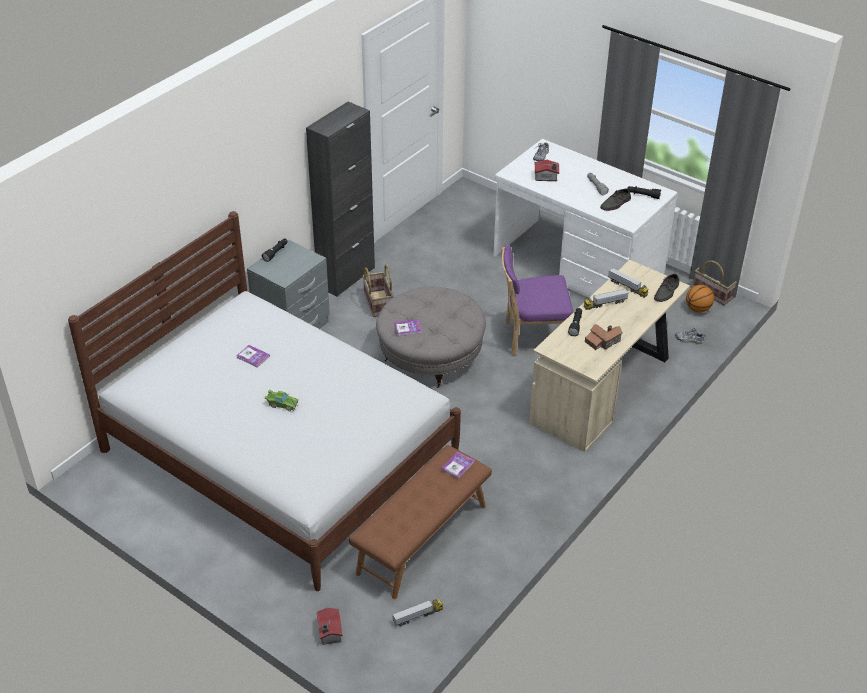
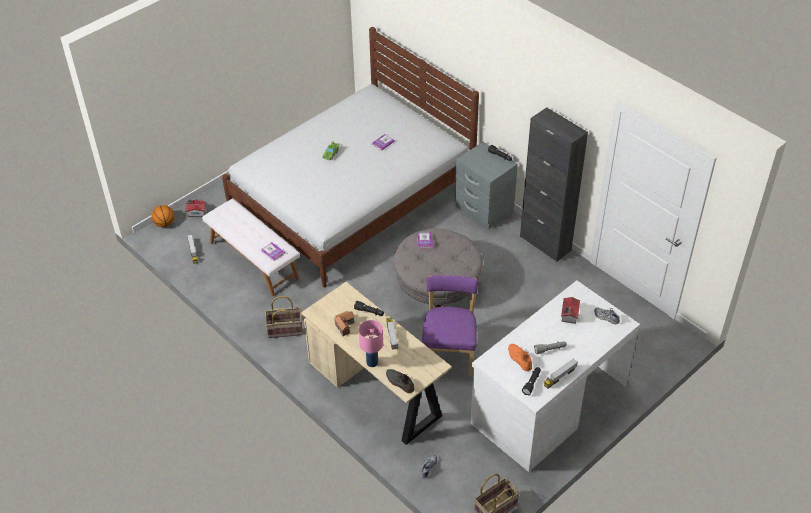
camera: 100 degrees right, 5 degrees up
brown bench [349,445,492,599] -> white bench [202,199,300,296]
basket [363,264,394,317] -> basket moved to [265,296,303,338]
grey shoe [600,188,631,211] -> orange shoe [508,344,532,371]
toy truck [608,268,649,297] -> toy truck moved to [544,358,578,389]
basketball [686,285,714,312] -> basketball moved to [152,205,174,227]
none -> pink table lamp [359,320,383,367]

